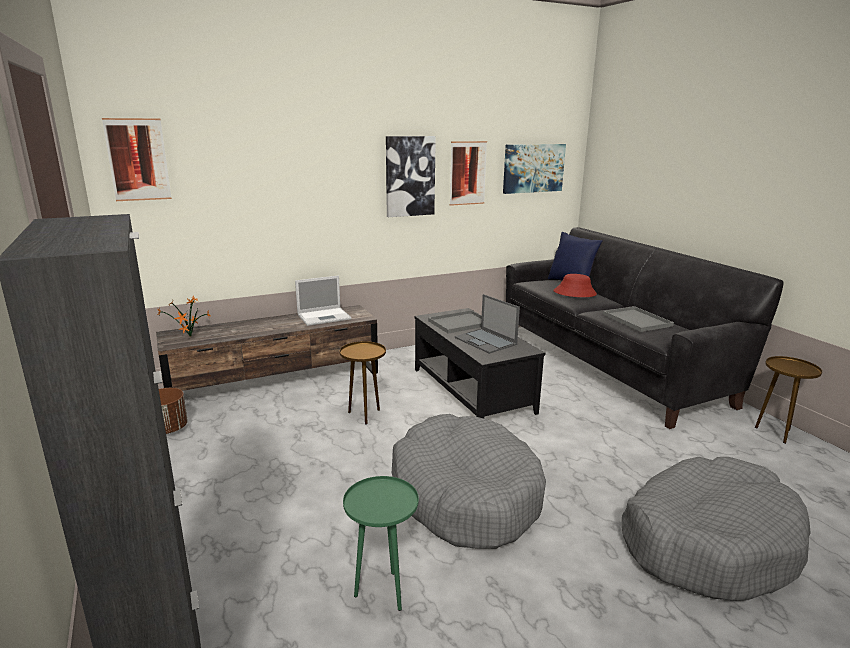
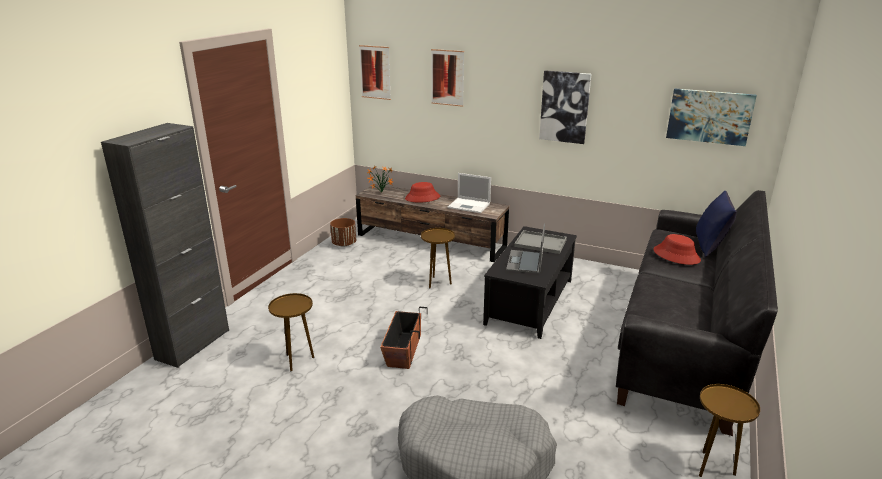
camera: 50 degrees right, 5 degrees up
green side table [343,476,419,611] -> brown side table [268,293,314,371]
grey dog bed [392,414,546,549] -> planter [380,307,427,369]
picture [450,141,487,206] -> picture moved to [431,49,464,107]
grey tray [603,306,674,332] -> none
none -> red hat [405,182,440,203]

